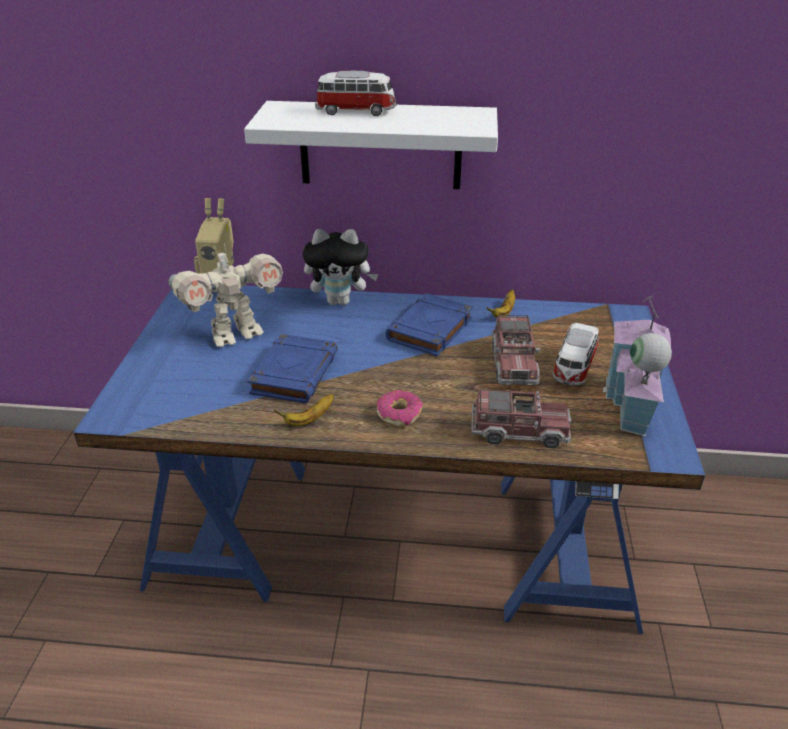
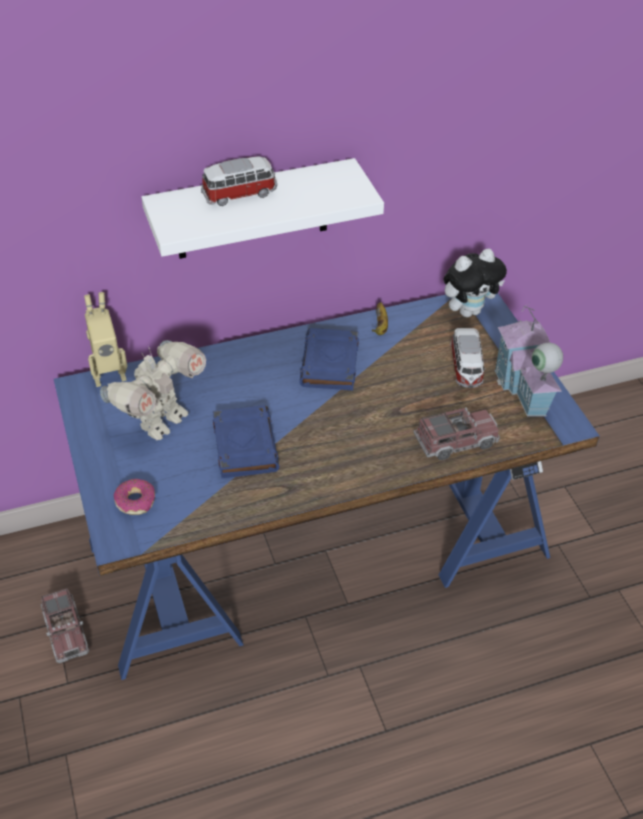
camera: 25 degrees left, 10 degrees up
banana [274,394,334,426] -> none
plush toy [303,229,379,305] -> plush toy moved to [444,249,507,317]
donut [377,390,423,427] -> donut moved to [114,479,155,515]
toy truck [492,315,540,385] -> toy truck moved to [41,588,89,663]

